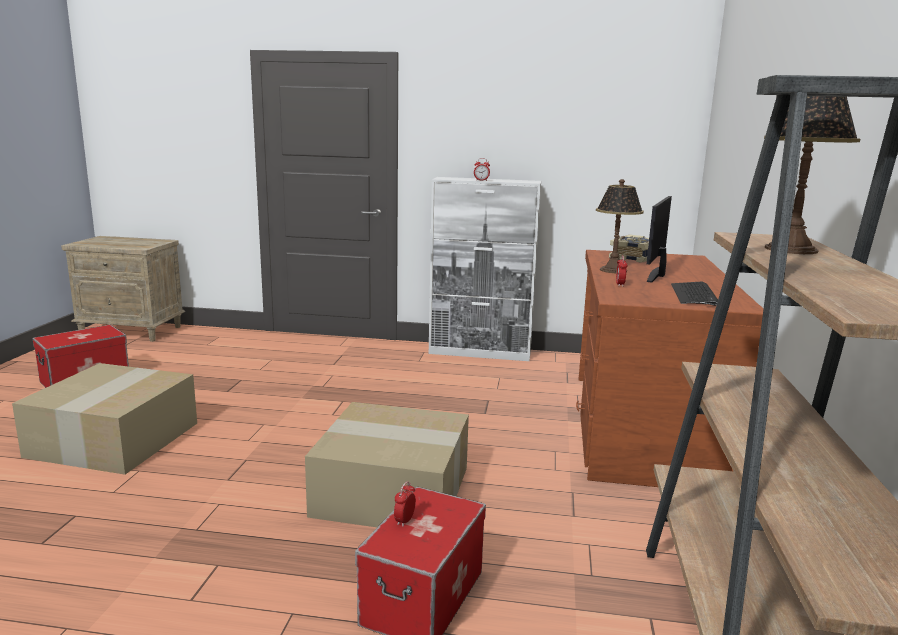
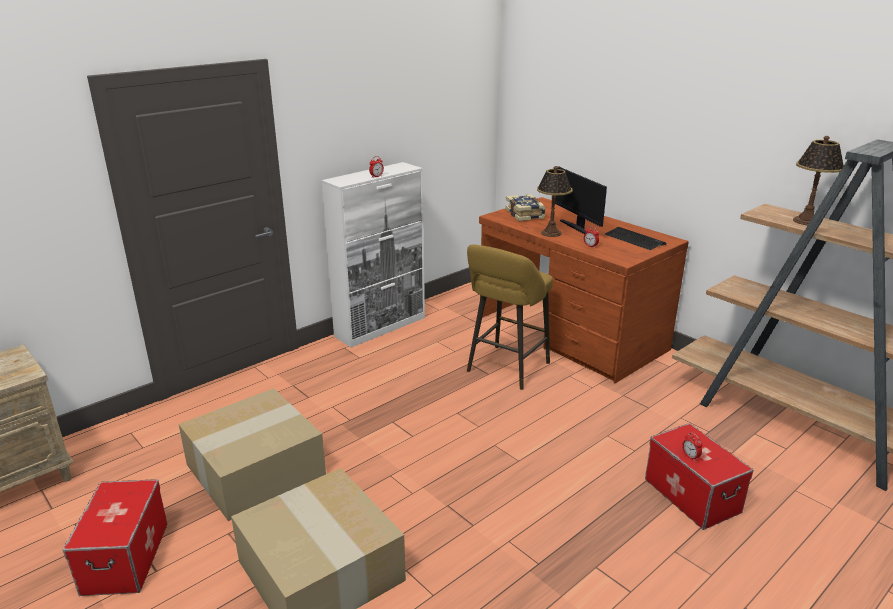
camera: 50 degrees left, 10 degrees up
cardboard box [305,402,469,527] -> cardboard box moved to [179,388,326,521]
none -> yellow stool [467,244,553,390]

